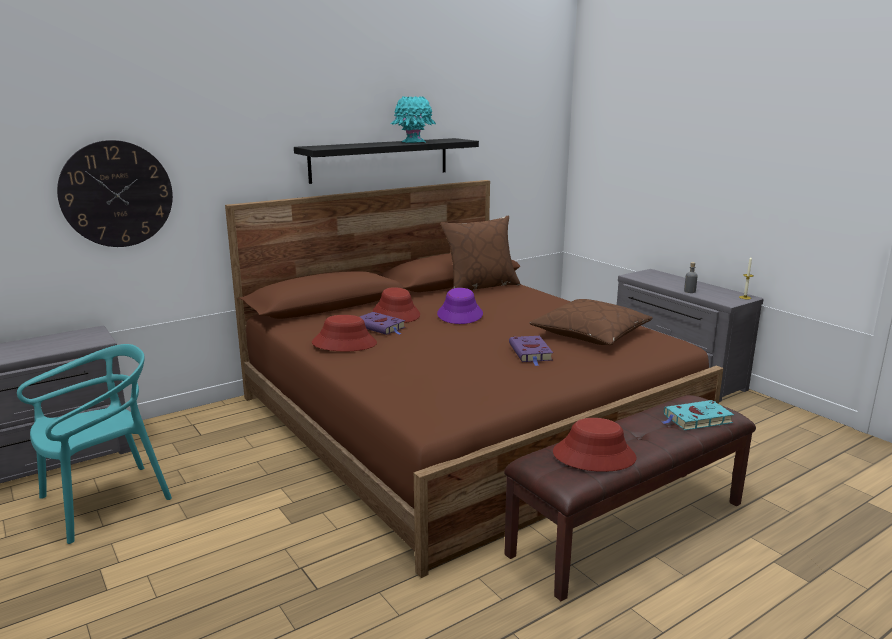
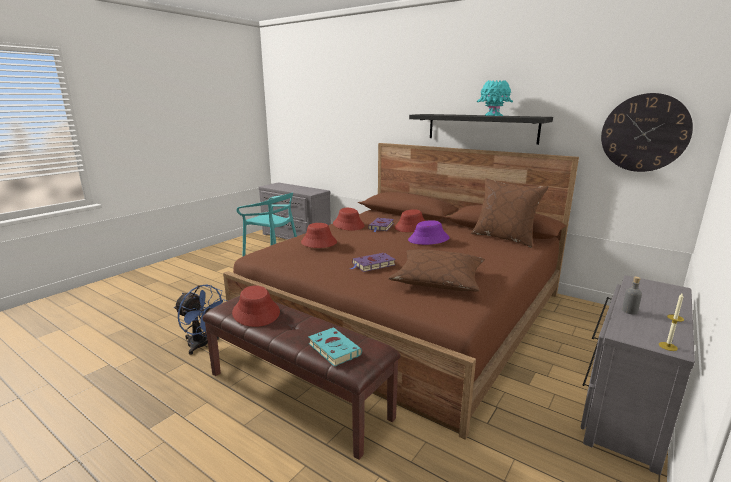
camera: 70 degrees right, 0 degrees up
wall clock [57,140,173,247] -> wall clock moved to [601,93,693,172]
none -> blue fan [174,285,227,355]
none -> red hat [301,223,337,248]

